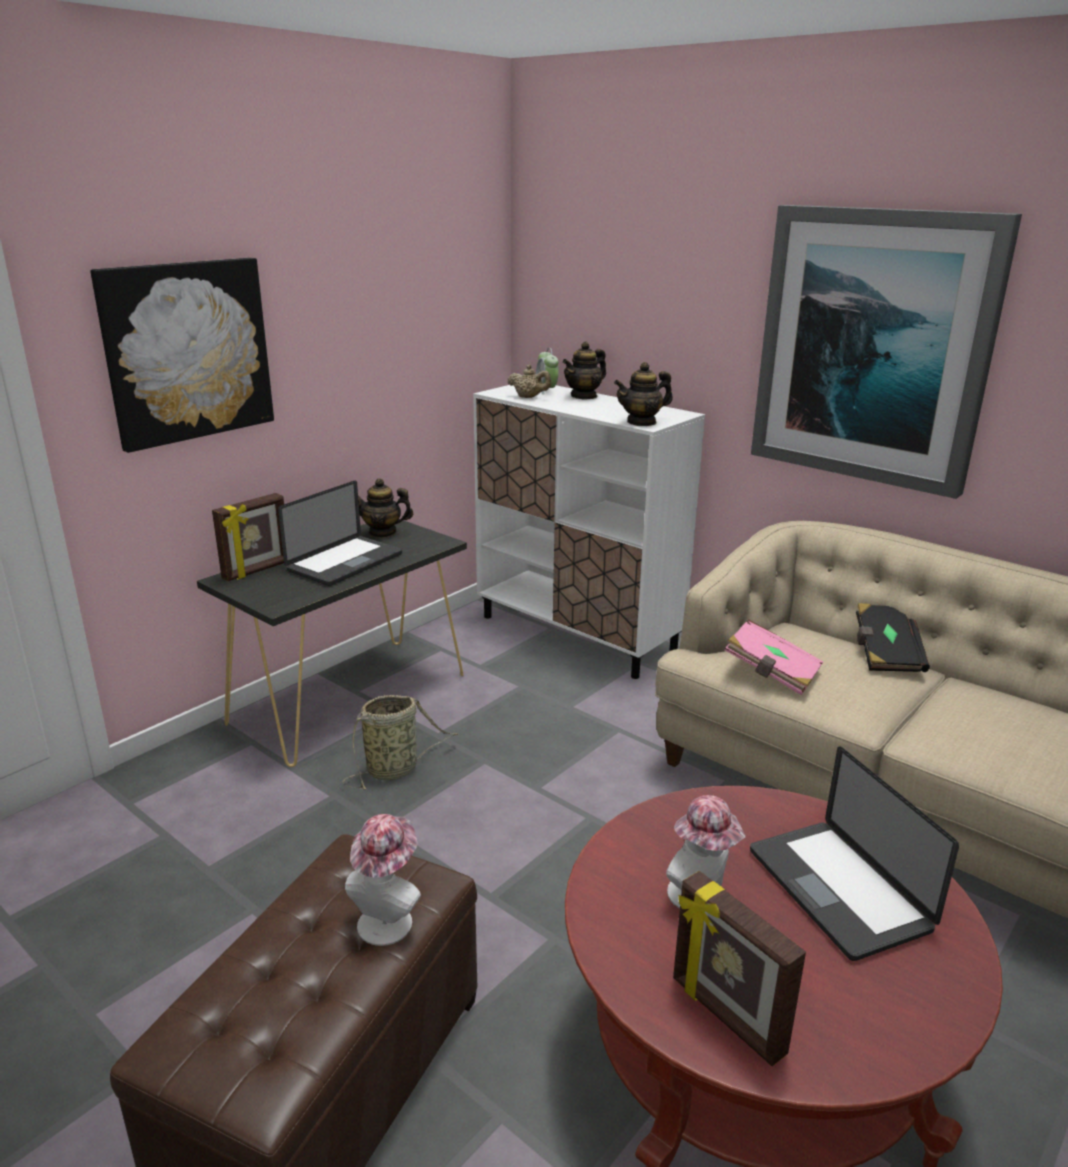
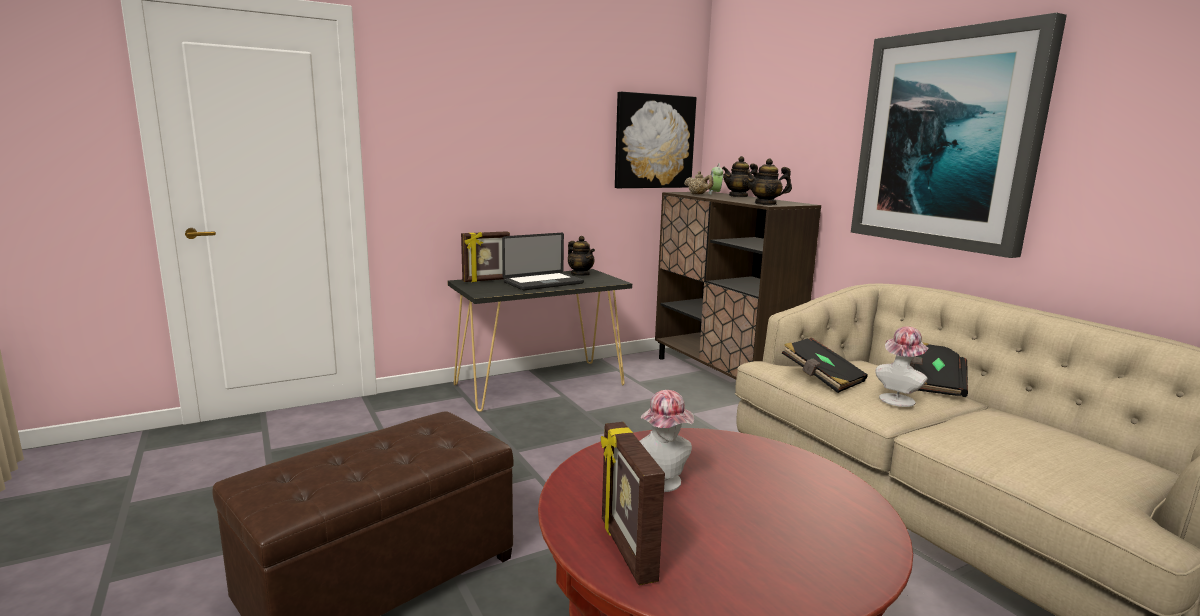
camera: 20 degrees right, 10 degrees down
picture [90,258,274,453] -> picture moved to [615,92,697,188]
basket [342,695,458,790] -> none
hat [345,814,421,946] -> hat moved to [875,326,929,407]
teapot [358,478,413,538] -> teapot turned 150 degrees counterclockwise [568,236,595,276]
white cabinet [473,385,705,679] -> brown cabinet [655,192,821,379]
pink book [725,619,823,695] -> black book [782,337,868,393]
laptop [750,746,959,961] -> none

